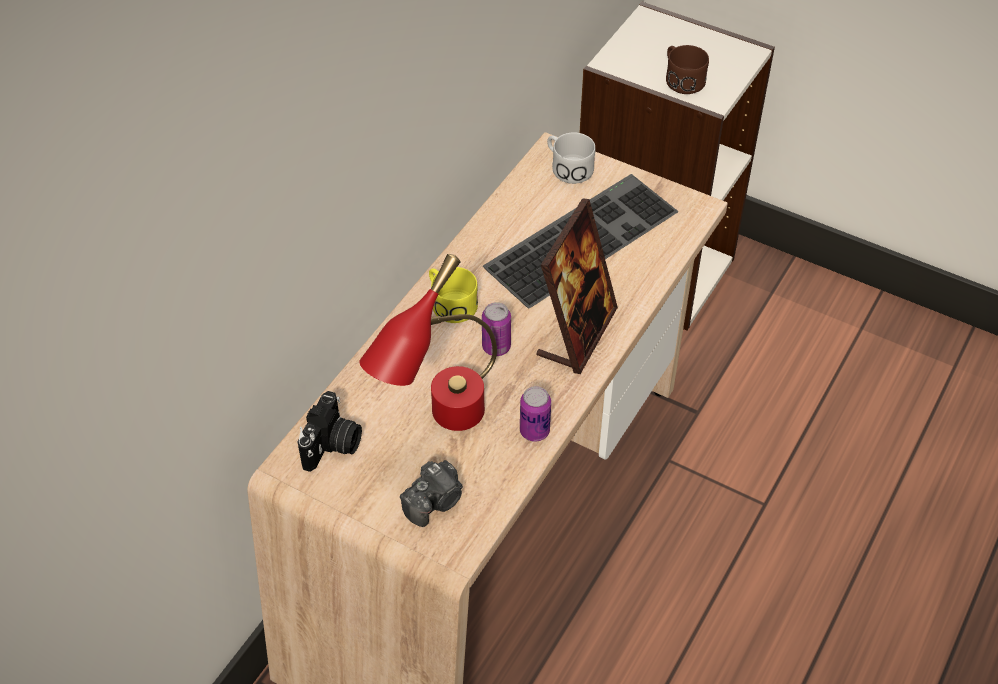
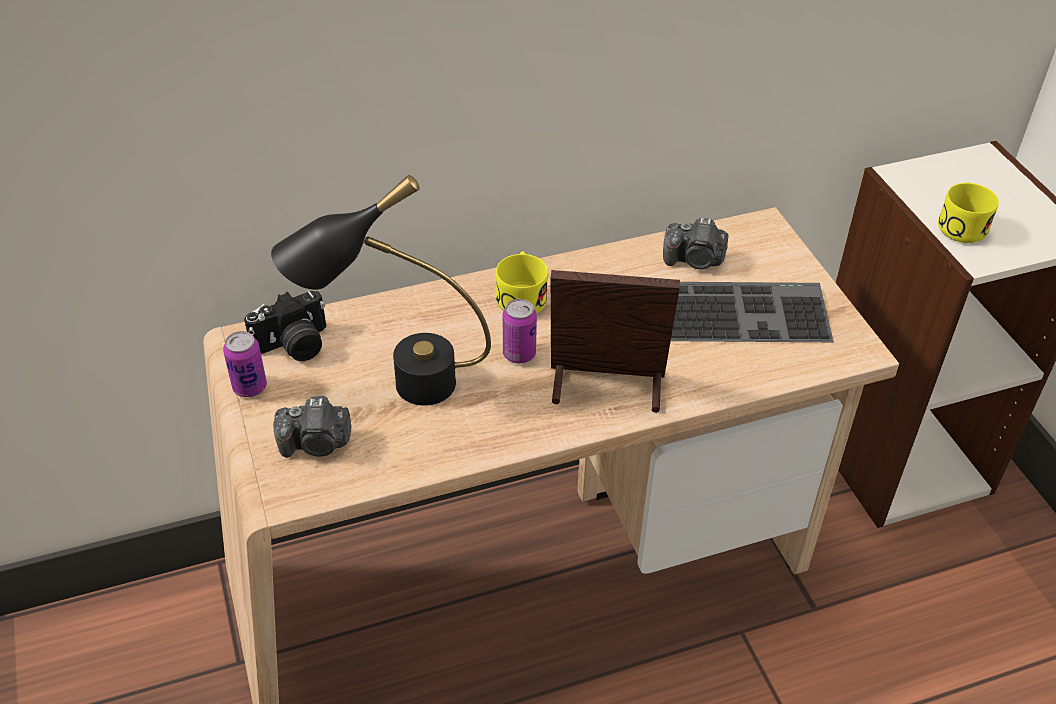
camera: 40 degrees right, 5 degrees down
red table lamp [359,254,497,431] -> black table lamp [271,175,491,405]
can [520,386,551,442] -> can moved to [223,331,267,397]
picture frame [536,198,618,374] -> picture frame turned 150 degrees counterclockwise [551,270,680,413]
white mug [547,132,595,184] -> none
brown mug [666,45,709,94] -> yellow mug [938,182,999,243]
none -> camera [663,218,728,269]

